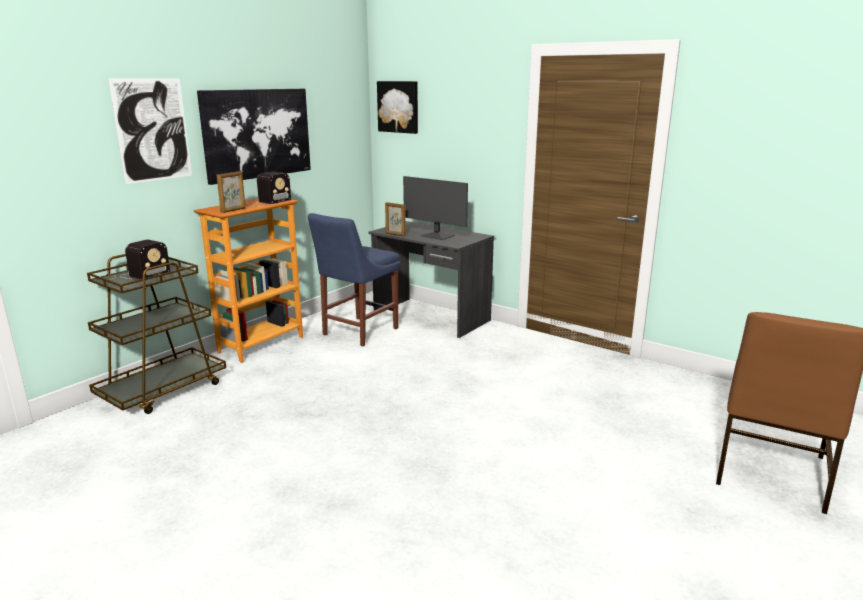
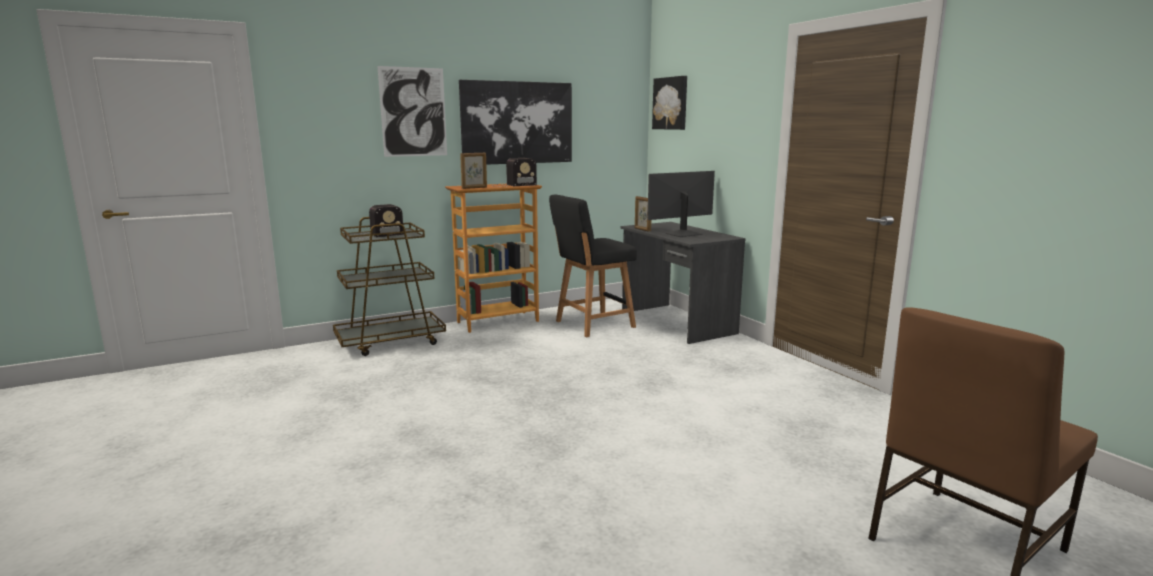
camera: 25 degrees right, 5 degrees down
blue chair [308,213,400,346] -> black stool [549,195,637,337]
monitor [403,176,468,240] -> monitor turned 90 degrees clockwise [647,171,715,237]

